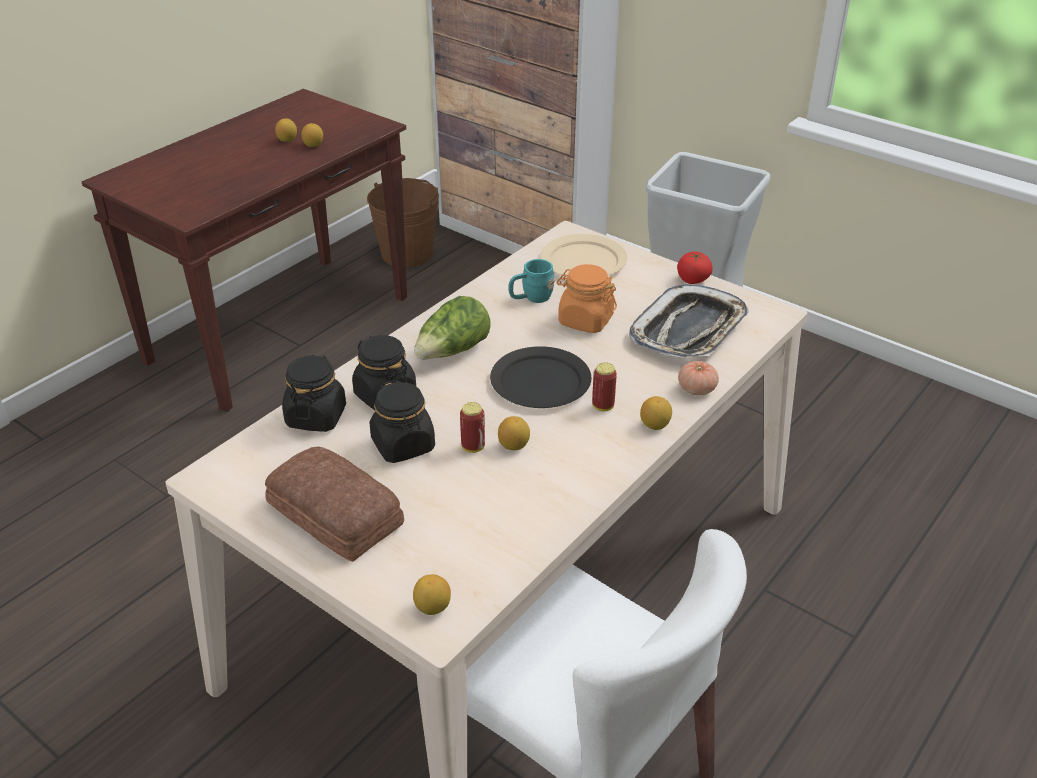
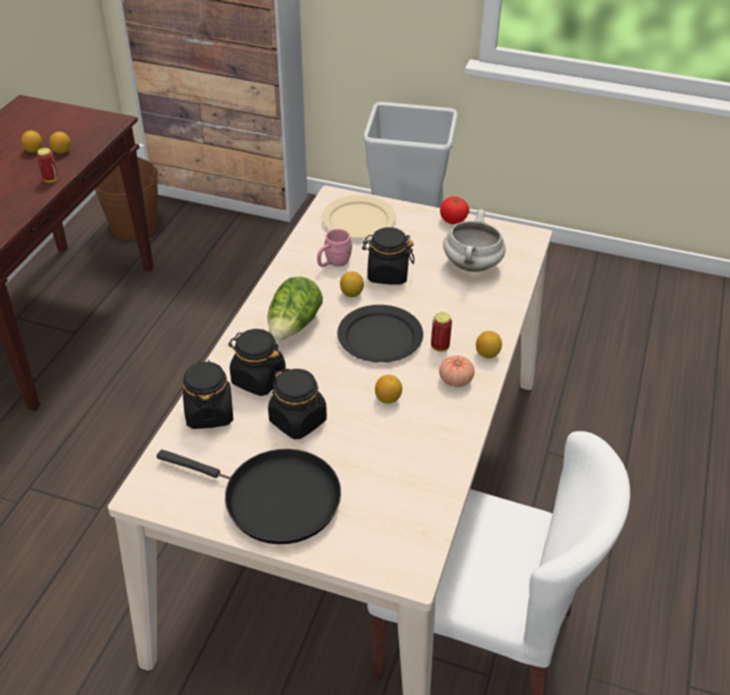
camera: 20 degrees left, 5 degrees up
bread [265,447,404,562] -> black frying pan [157,449,341,544]
lemon [413,574,451,615] -> lemon moved to [340,271,364,297]
can [460,402,485,453] -> can moved to [37,148,58,182]
turquoise mug [508,259,555,303] -> pink mug [317,229,352,267]
orange jar [557,264,617,333] -> black jar [362,227,414,285]
tray [629,284,749,357] -> white cooking pot [443,209,506,272]
tomato [678,361,719,395] -> tomato moved to [439,355,475,387]

